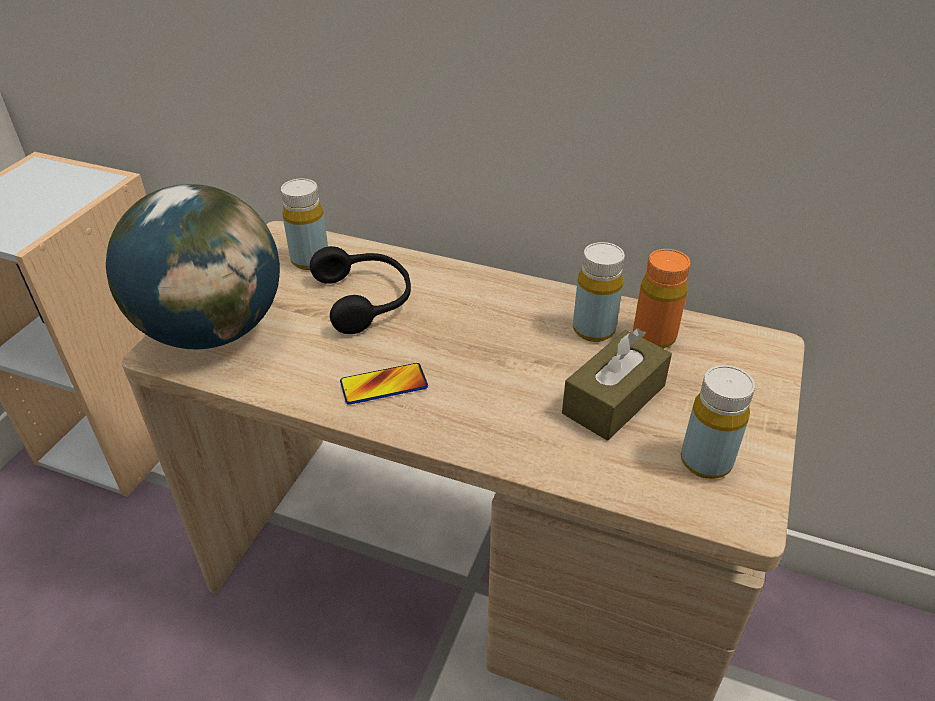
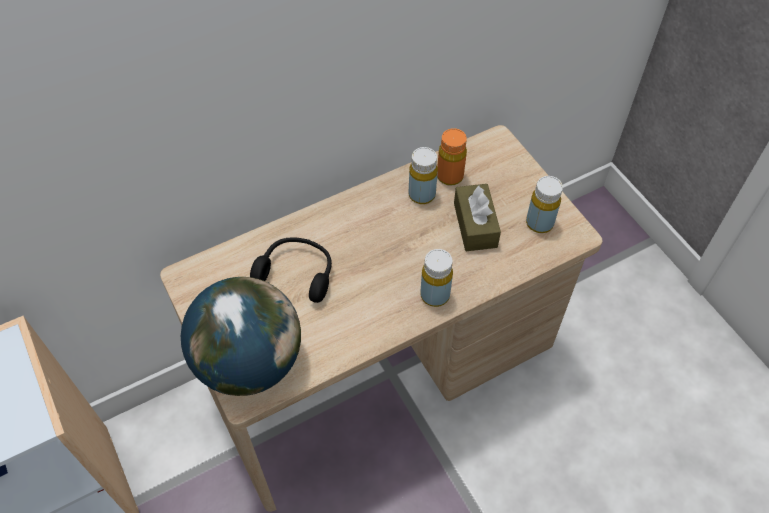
camera: 50 degrees left, 15 degrees up
yellow bottle [281,178,328,270] -> yellow bottle moved to [420,249,453,307]
phone [340,363,428,405] -> none

